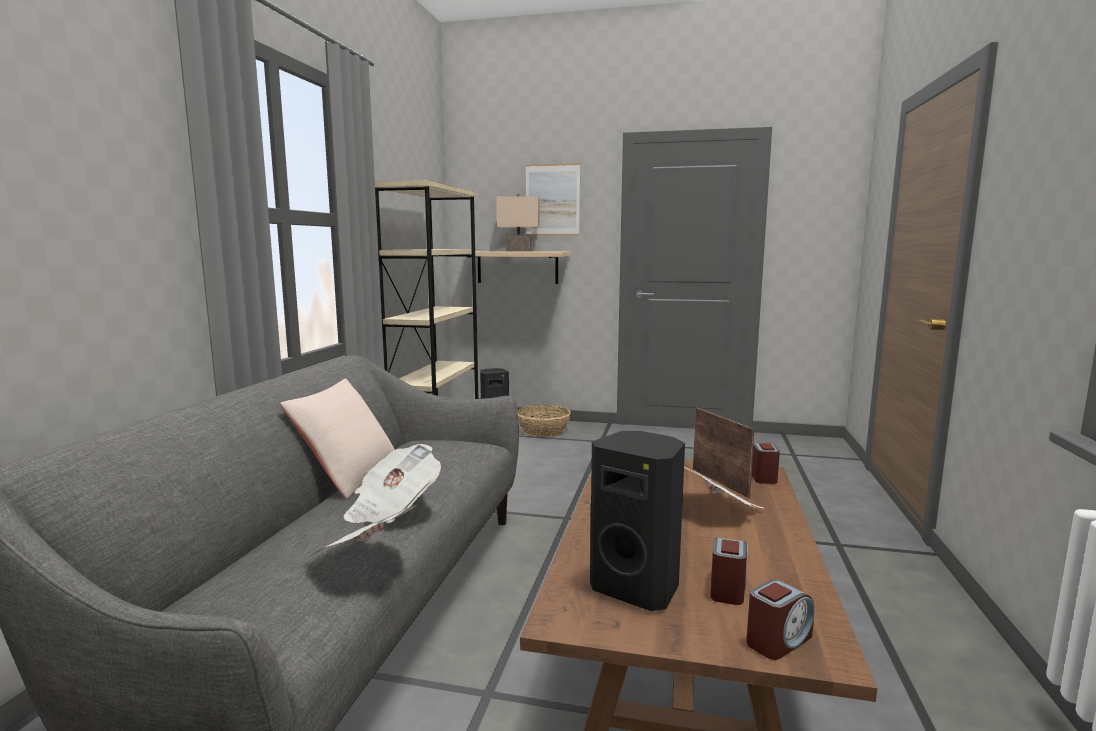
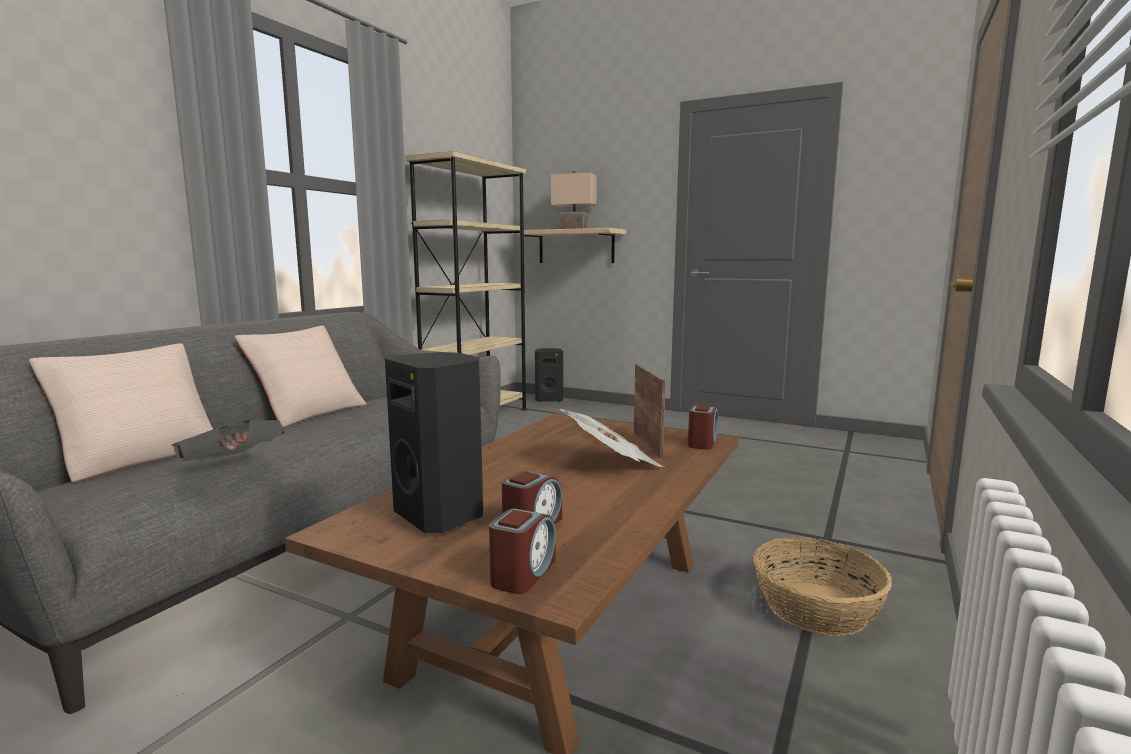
camera: 15 degrees right, 0 degrees up
newspaper [343,444,441,523] -> none
basket [518,405,571,437] -> basket moved to [753,537,892,636]
picture [526,163,580,235] -> none
alarm clock [746,579,815,660] -> alarm clock turned 45 degrees counterclockwise [489,508,556,594]
none -> beige pillow [29,343,213,482]

